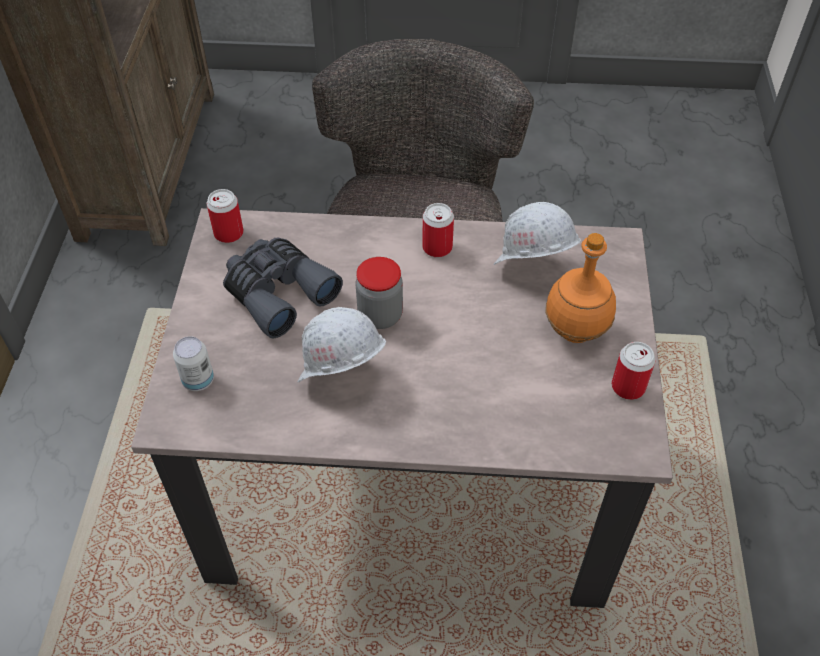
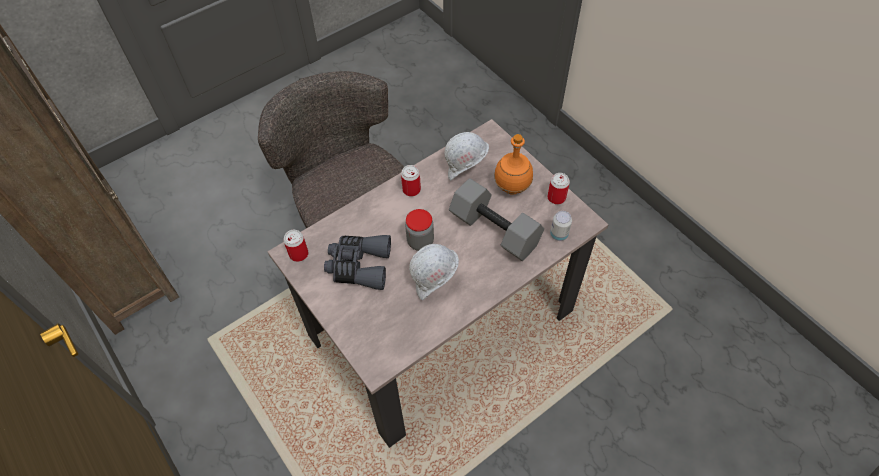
camera: 40 degrees left, 5 degrees up
can [173,336,214,391] -> can moved to [550,211,572,241]
none -> grey dumbbell [449,178,544,261]

